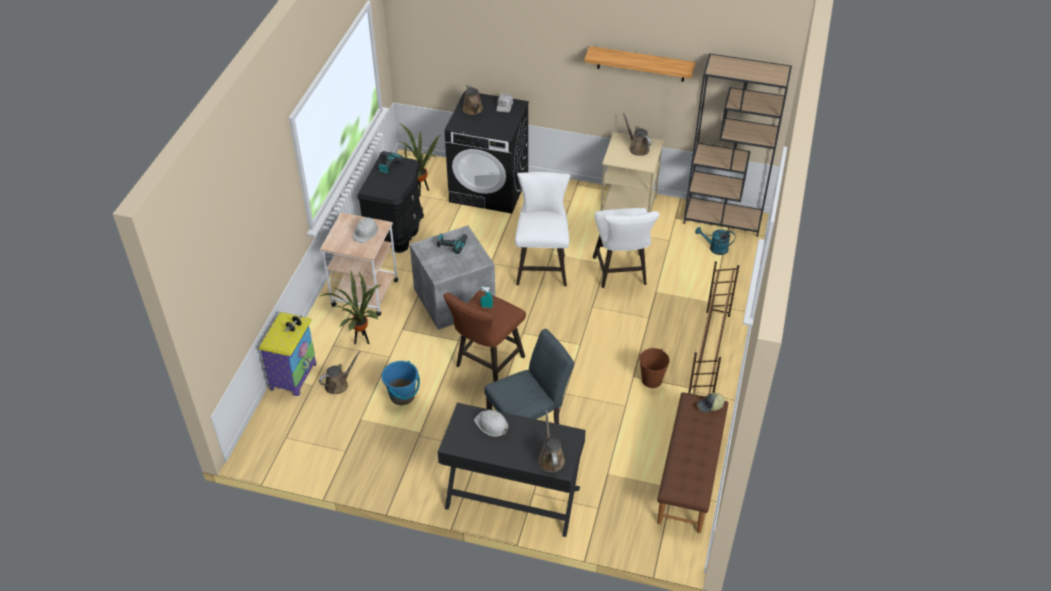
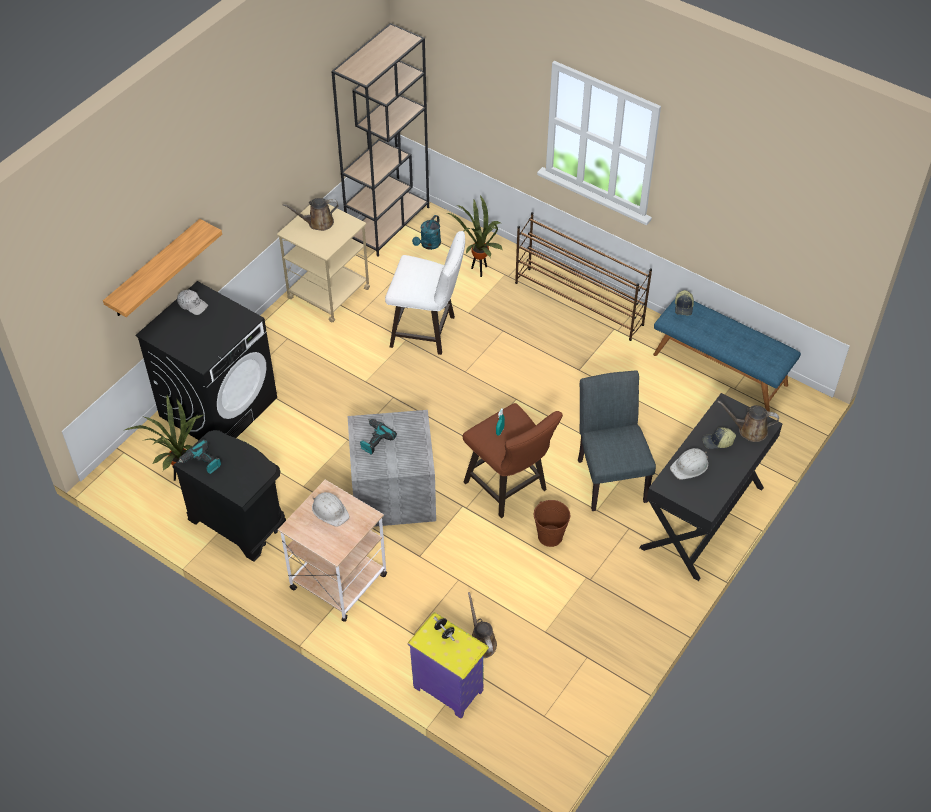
camera: 70 degrees left, 5 degrees up
potted plant [320,270,381,344] -> potted plant moved to [447,195,503,277]
blue bucket [381,361,420,405] -> none
brown watering can [463,84,483,115] -> none
white stool [515,172,571,286] -> none
shelf [584,46,695,82] -> shelf moved to [103,219,222,317]
brown bucket [639,348,670,388] -> brown bucket moved to [534,500,570,547]
brown bench [657,392,728,533] -> blue bench [653,299,801,412]
none -> cap [703,428,736,449]

